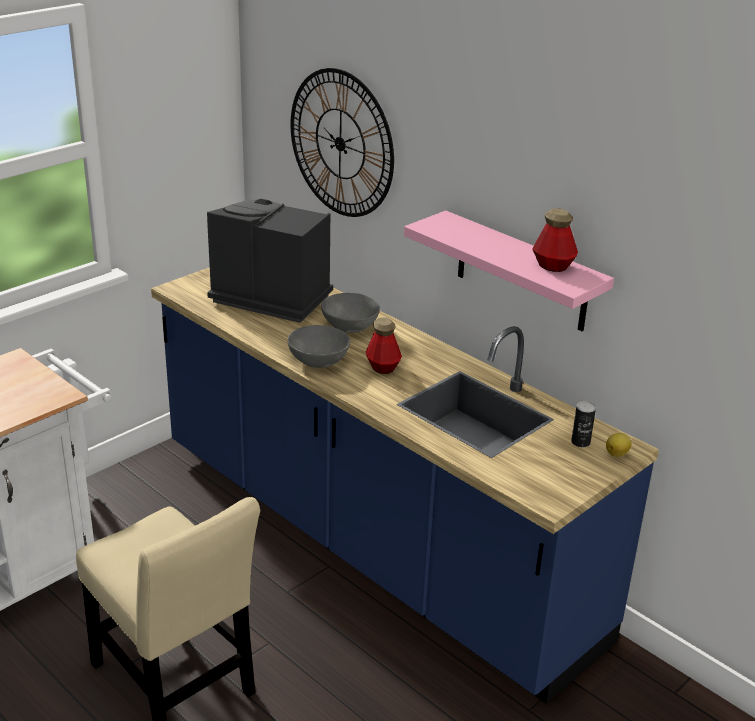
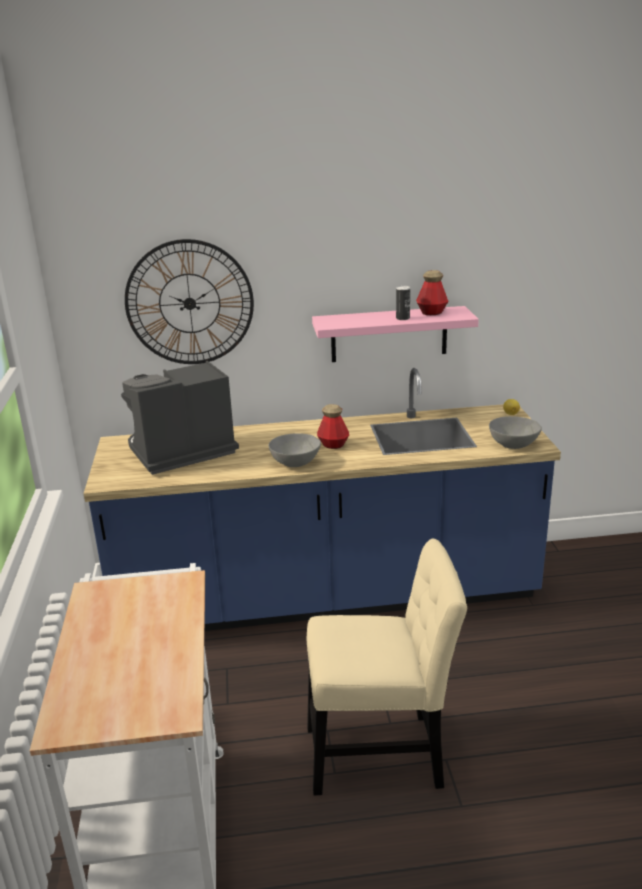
camera: 50 degrees left, 5 degrees down
grey bowl [321,293,380,333] -> grey bowl moved to [489,416,542,449]
can [571,401,596,447] -> can moved to [396,286,410,320]

